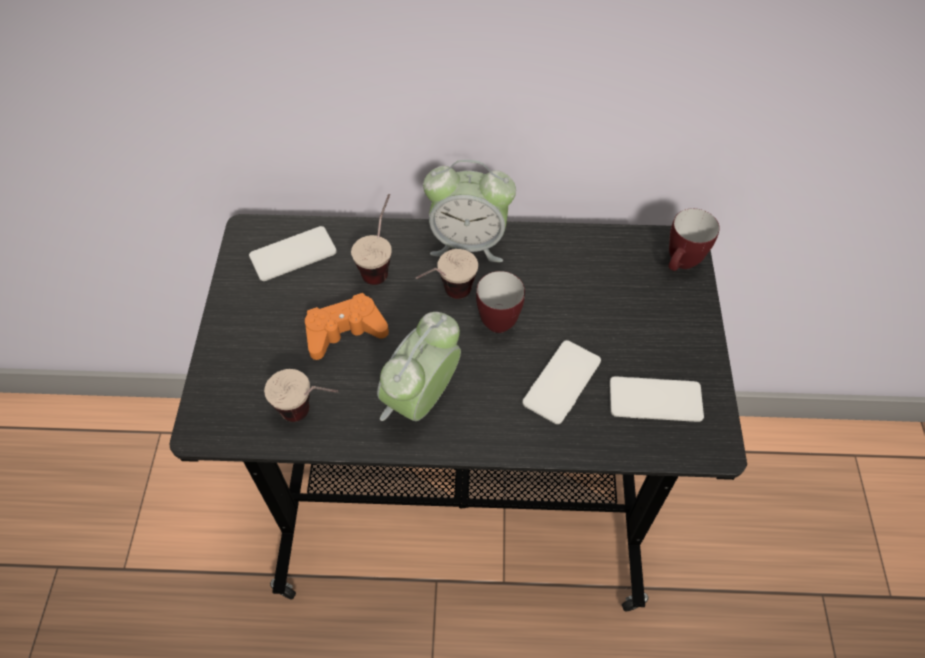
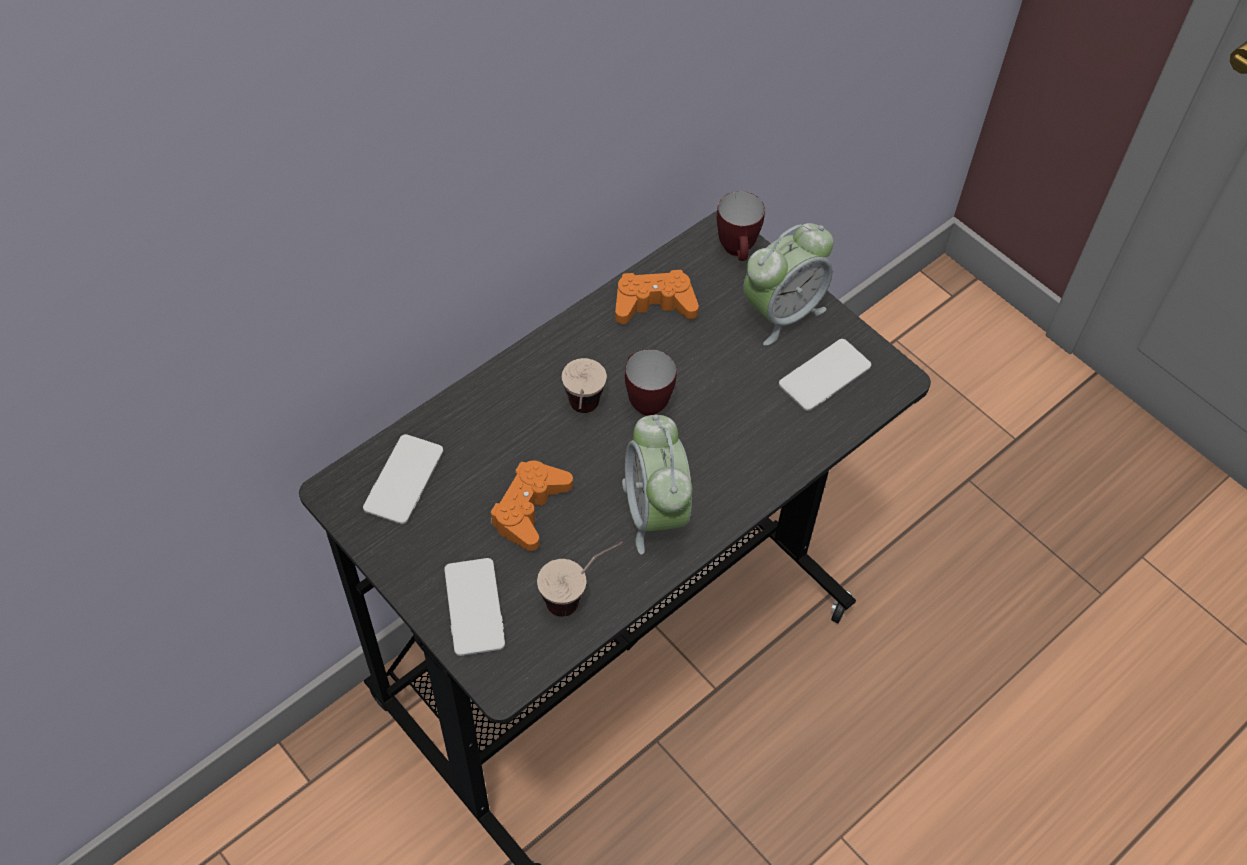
camera: 45 degrees left, 0 degrees up
cup [351,194,392,285] -> none
alarm clock [423,160,516,262] -> alarm clock moved to [743,223,834,346]
phone [522,340,601,424] -> phone moved to [444,558,505,656]
none -> orange game controller [615,270,699,324]

